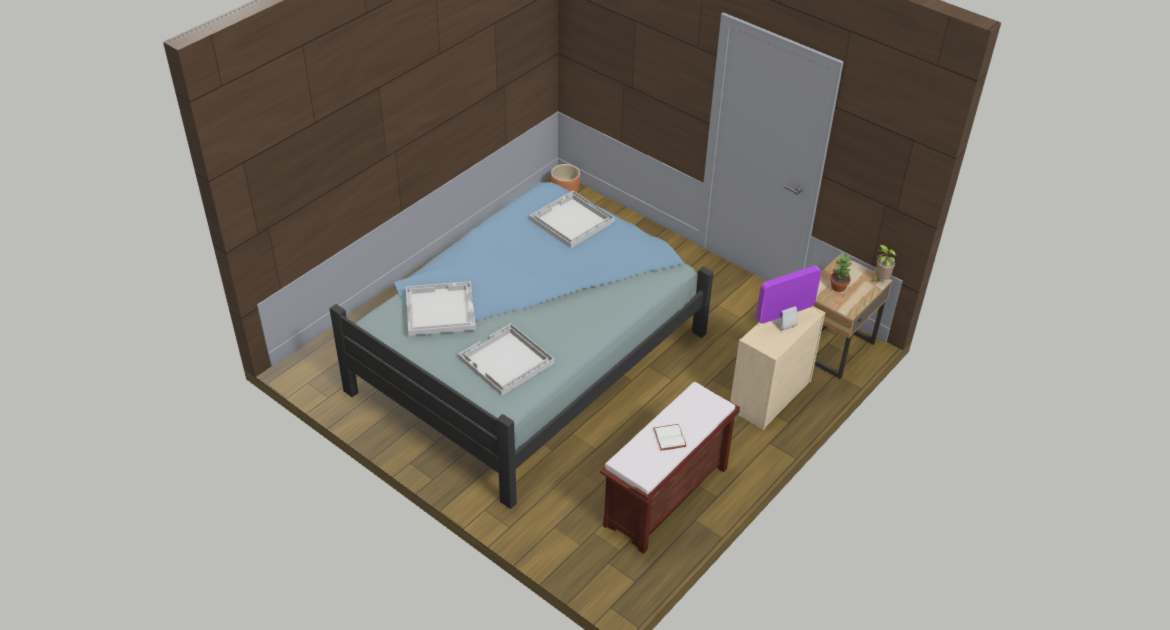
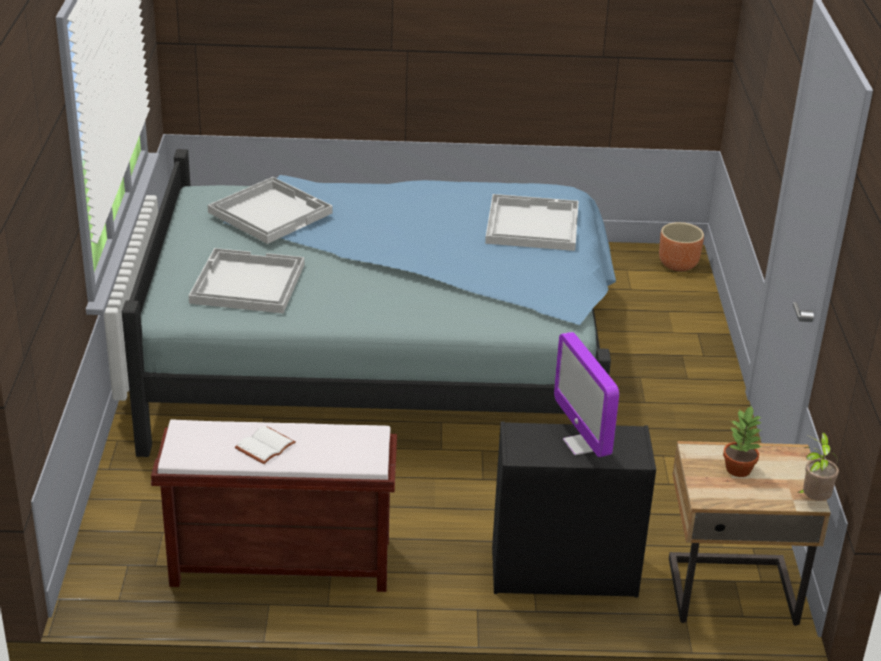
camera: 50 degrees right, 10 degrees down
beige dresser [730,306,825,430] -> black dresser [492,421,656,598]
monitor [756,266,821,331] -> monitor turned 135 degrees counterclockwise [554,332,619,457]

